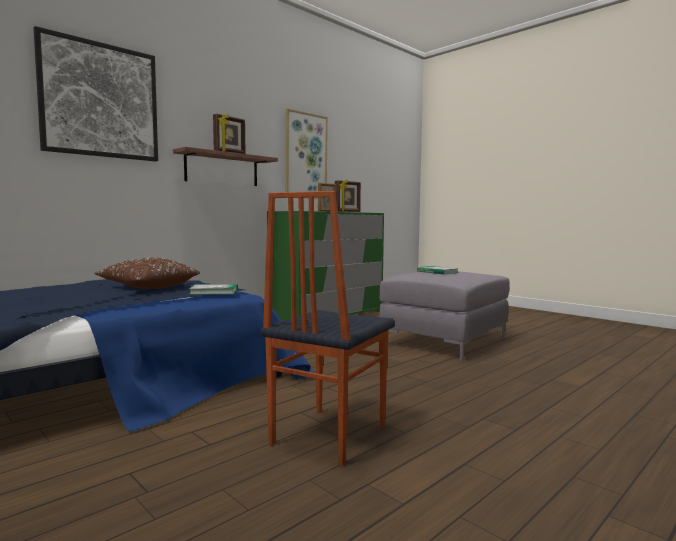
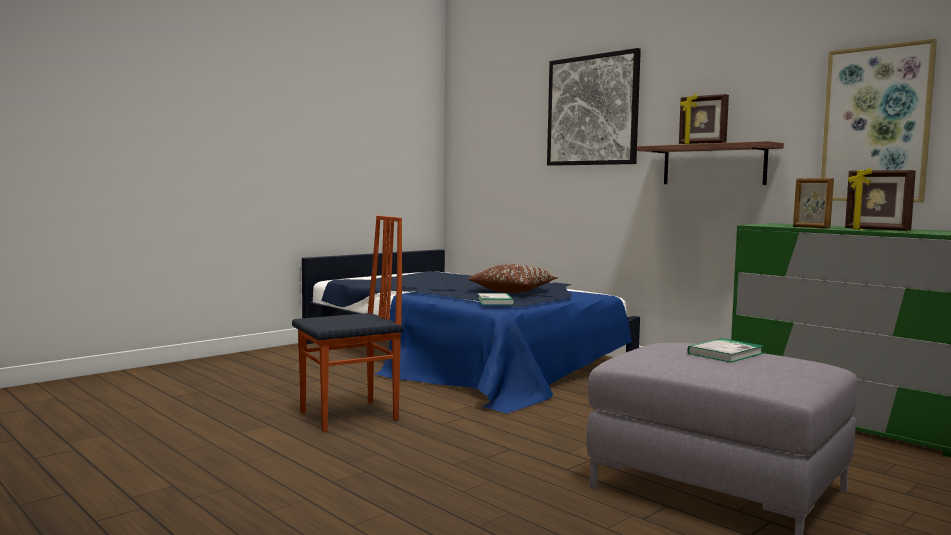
camera: 90 degrees right, 0 degrees up
chair [261,191,395,466] -> chair turned 120 degrees clockwise [292,215,404,432]

